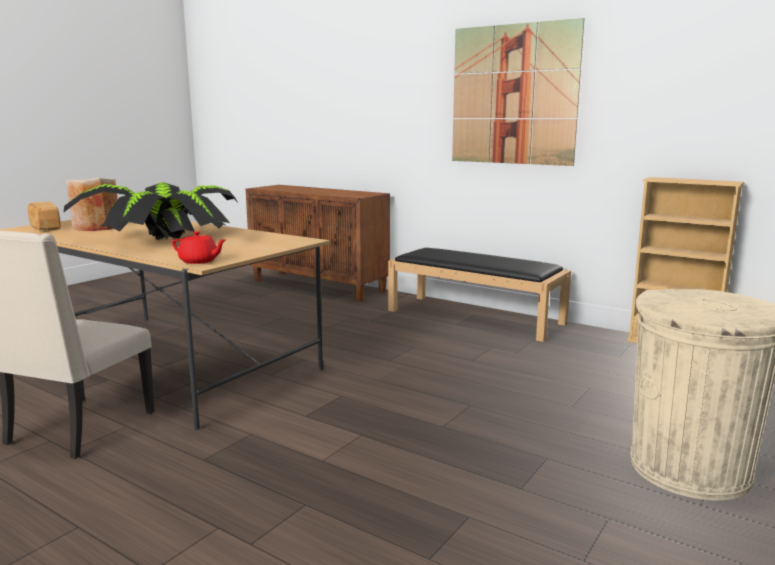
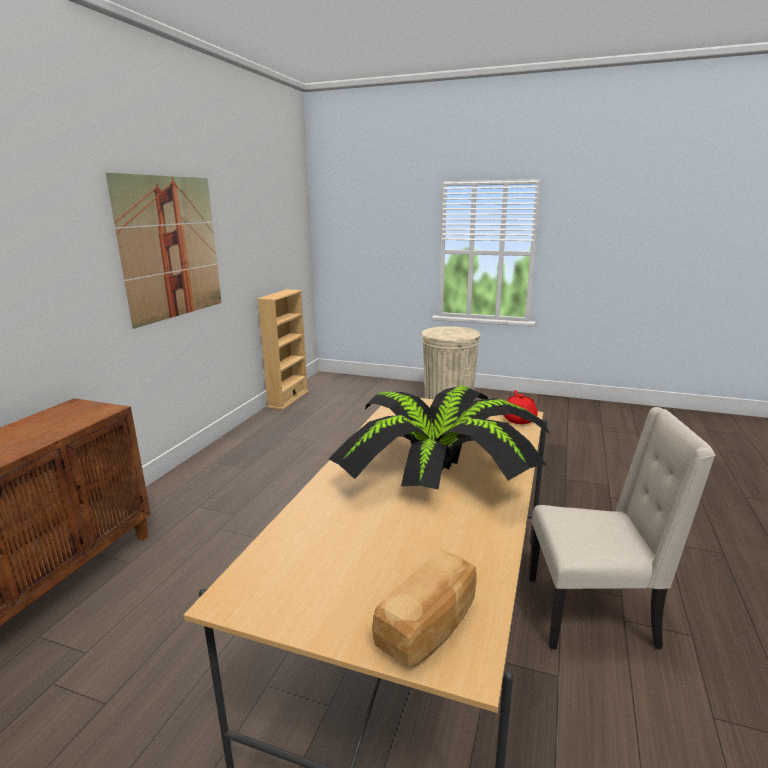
camera: 105 degrees left, 5 degrees up
beige vase [66,178,118,231] -> none
black bench [388,248,571,342] -> none

